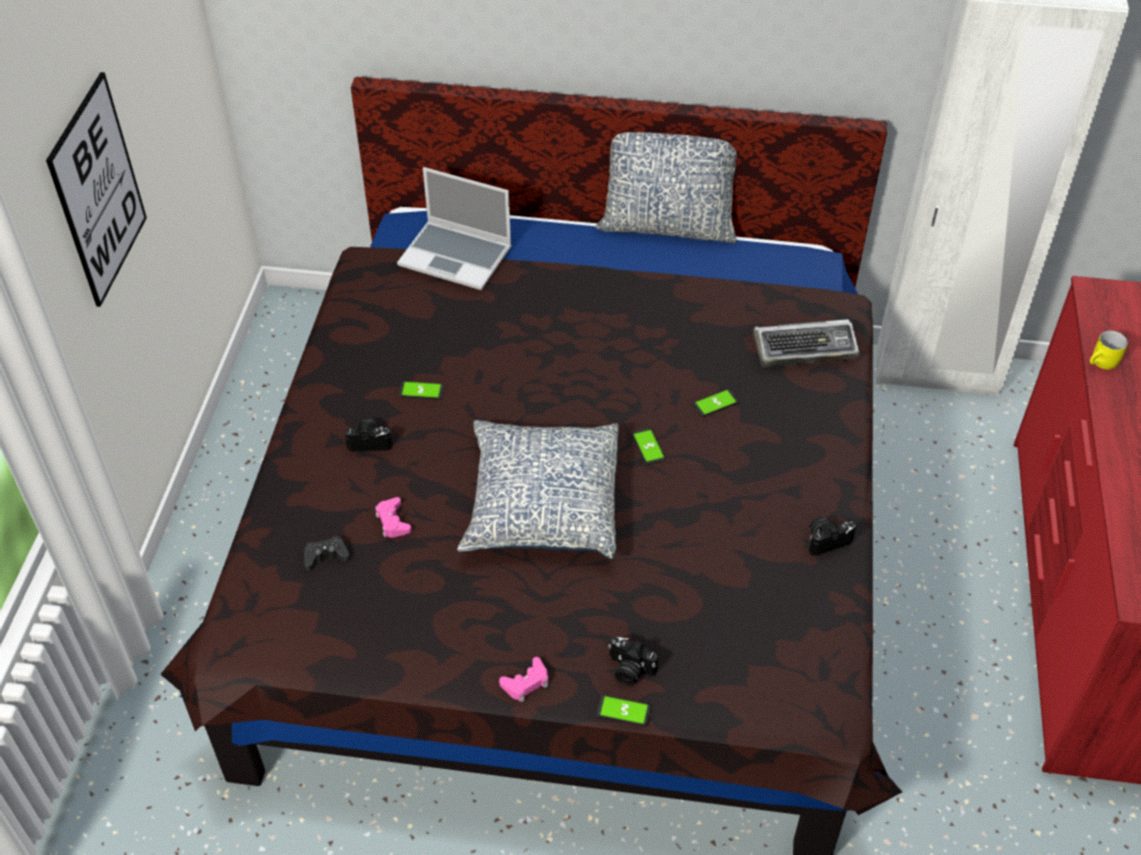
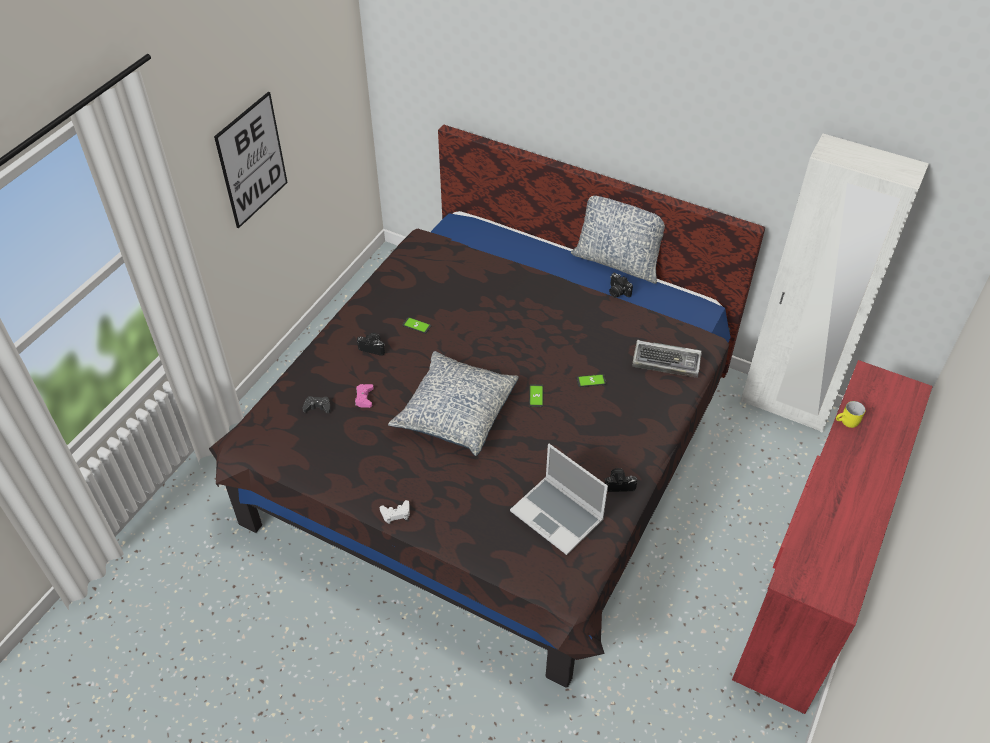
camera: 20 degrees right, 0 degrees up
laptop [397,167,512,290] -> laptop moved to [510,444,608,555]
pink game controller [499,657,548,702] -> white game controller [380,500,410,524]
phone [596,695,651,726] -> none
camera [608,637,658,686] -> camera moved to [609,273,633,298]

